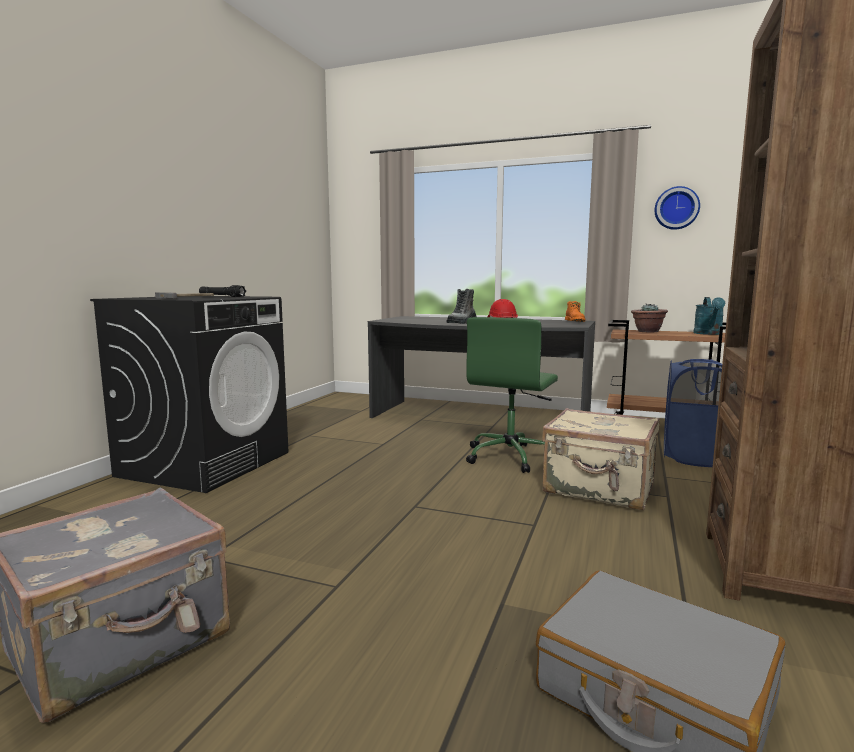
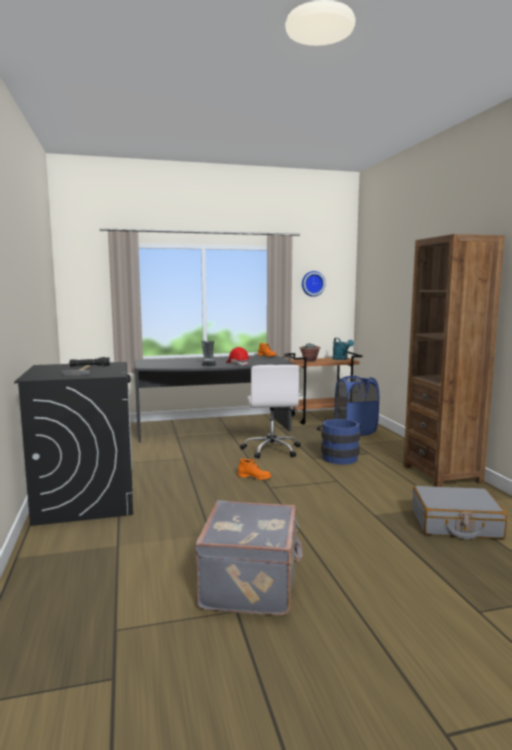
camera: 35 degrees left, 0 degrees up
green office chair [466,317,558,473] -> white office chair [240,365,301,459]
beige suitcase [542,408,659,510] -> blue bucket [317,419,362,464]
none -> orange boot [238,459,271,480]

